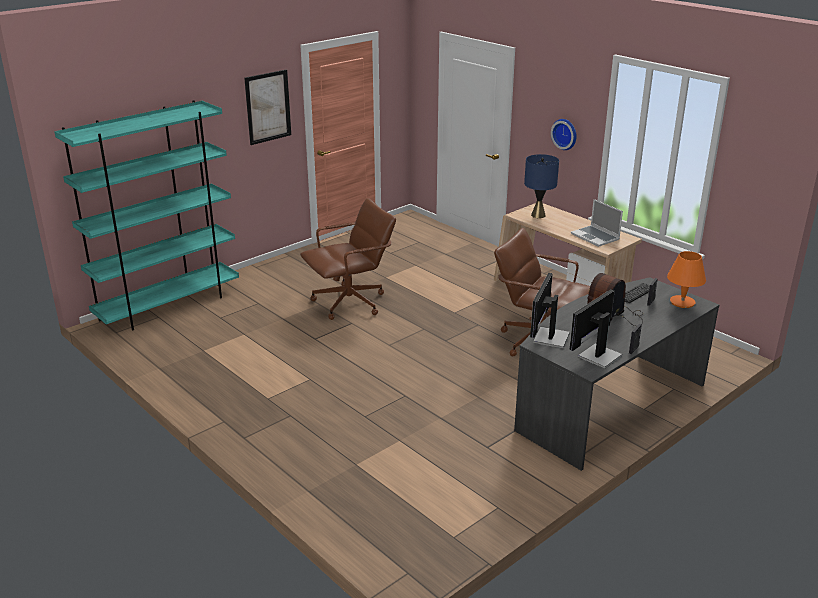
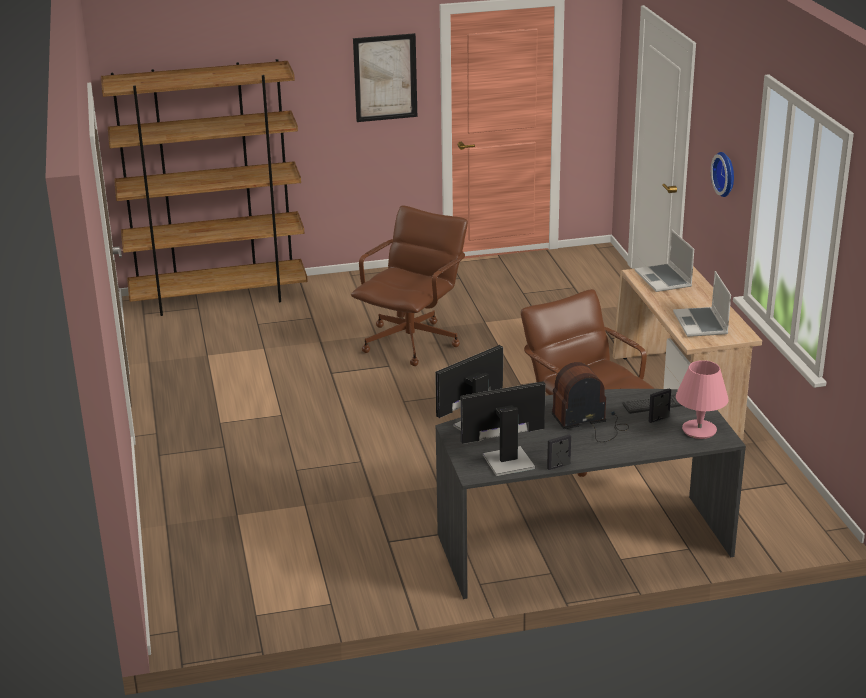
camera: 30 degrees right, 0 degrees up
turquoise bookcase [54,100,239,331] -> brown bookcase [101,59,308,316]
brown office chair [300,198,396,320] -> brown office chair turned 60 degrees counterclockwise [351,206,468,366]
blue table lamp [524,154,559,218] -> laptop [635,229,694,292]
orange table lamp [667,251,706,308] -> pink table lamp [676,360,729,439]

